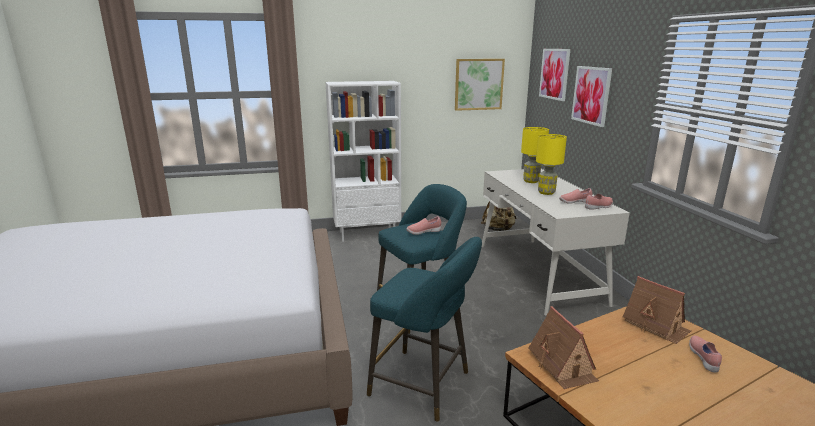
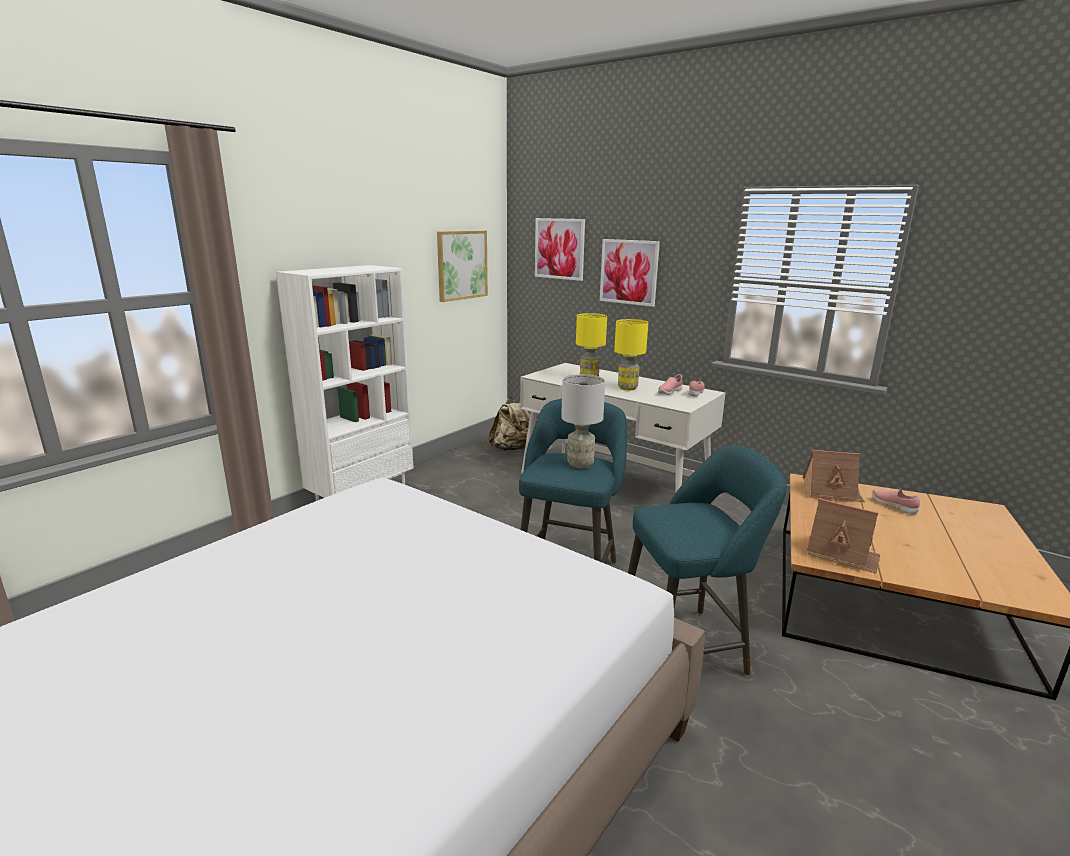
camera: 40 degrees left, 0 degrees up
pink shoe [406,216,441,235] -> grey table lamp [561,374,605,469]

